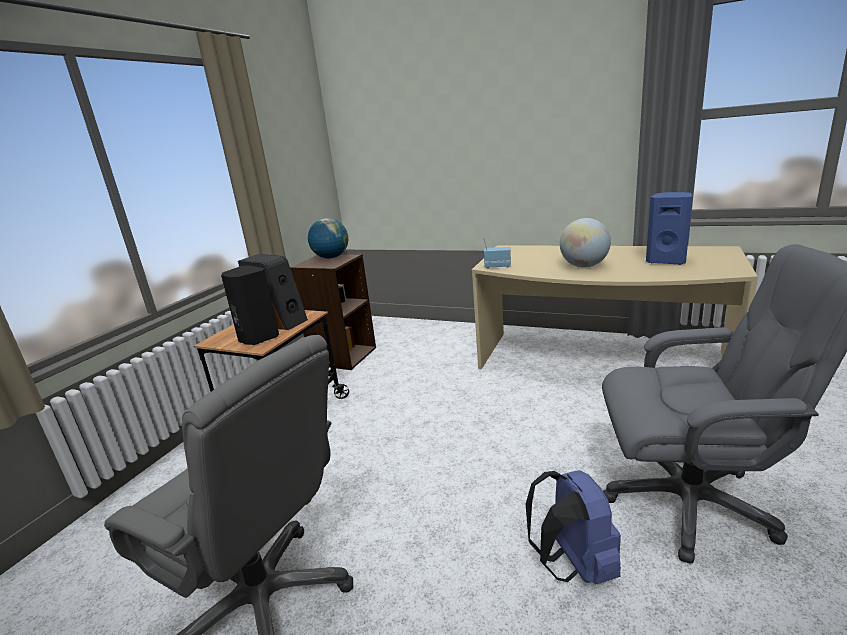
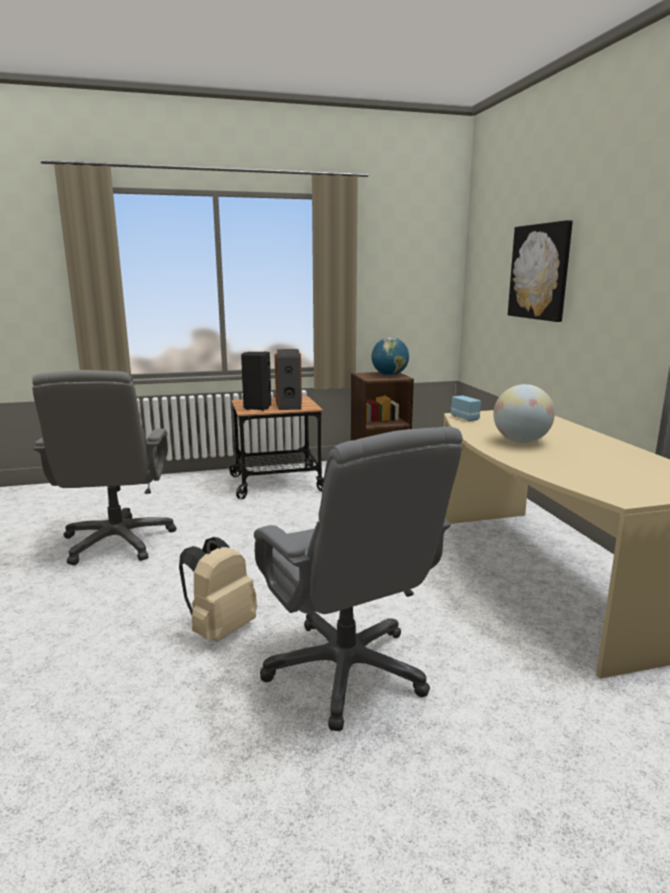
camera: 50 degrees right, 5 degrees down
blue backpack [526,470,621,584] -> beige backpack [179,537,257,642]
blue speaker [646,192,693,265] -> none
none -> picture [508,220,573,322]

